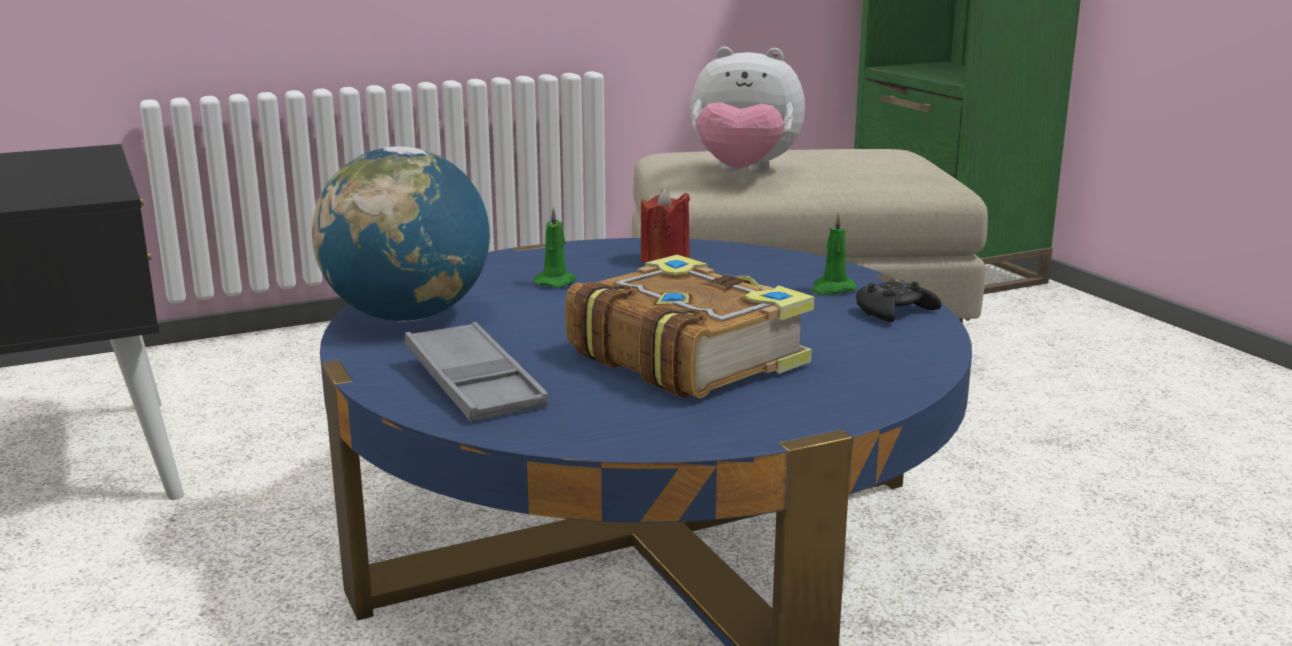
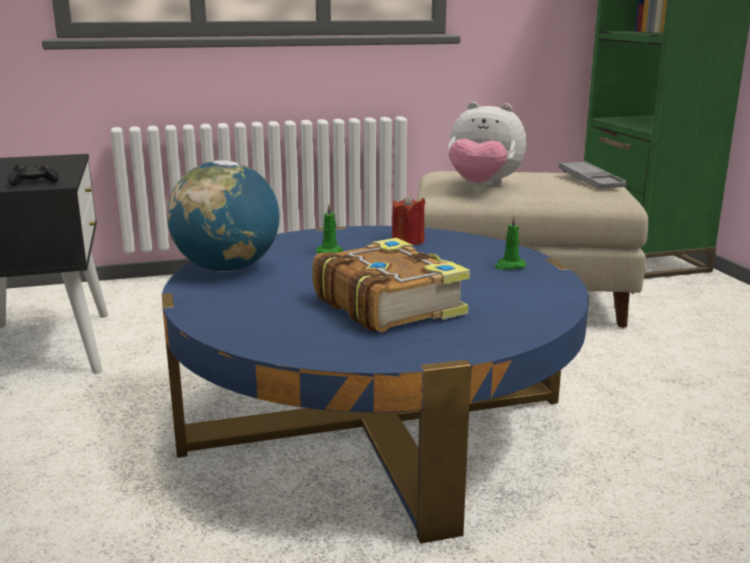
camera: 10 degrees right, 0 degrees up
grey tray [405,322,548,421] -> grey tray moved to [558,161,627,189]
black game controller [856,279,942,322] -> black game controller moved to [8,164,59,186]

